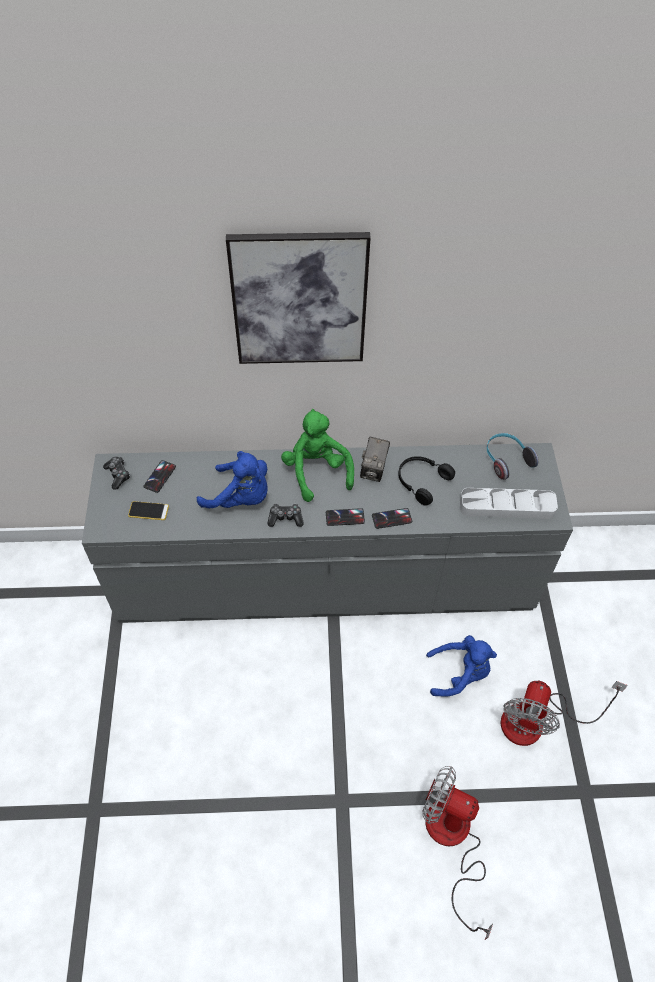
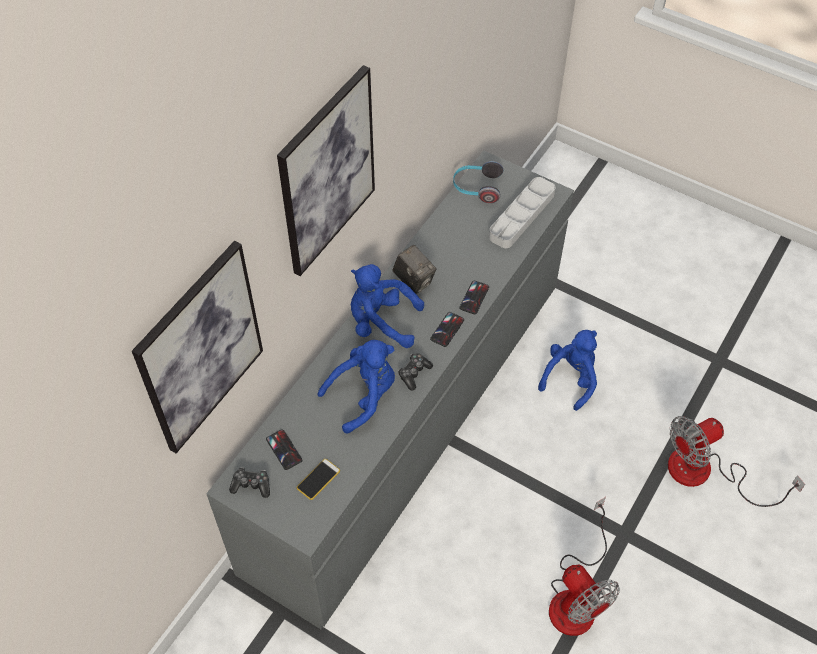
camera: 55 degrees left, 0 degrees up
green plush toy [281,409,354,502] -> blue plush toy [351,264,424,348]
black headphones [398,456,455,506] -> none
fan [500,680,628,746] -> fan moved to [549,497,620,636]
none -> picture [132,241,263,453]

